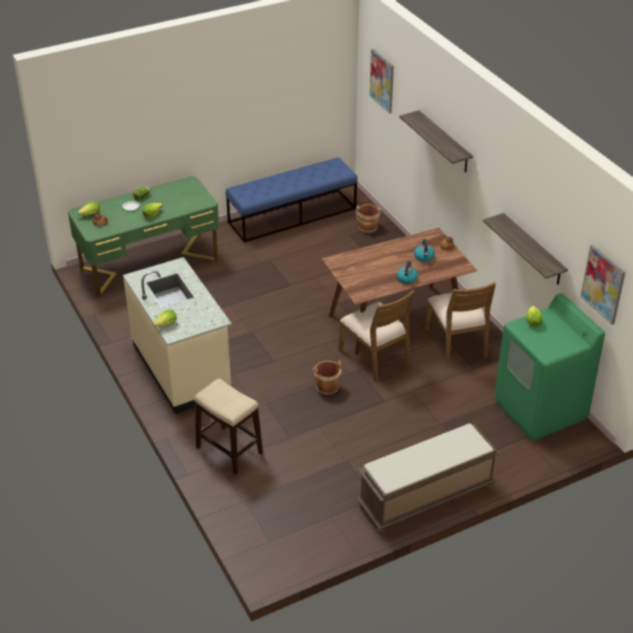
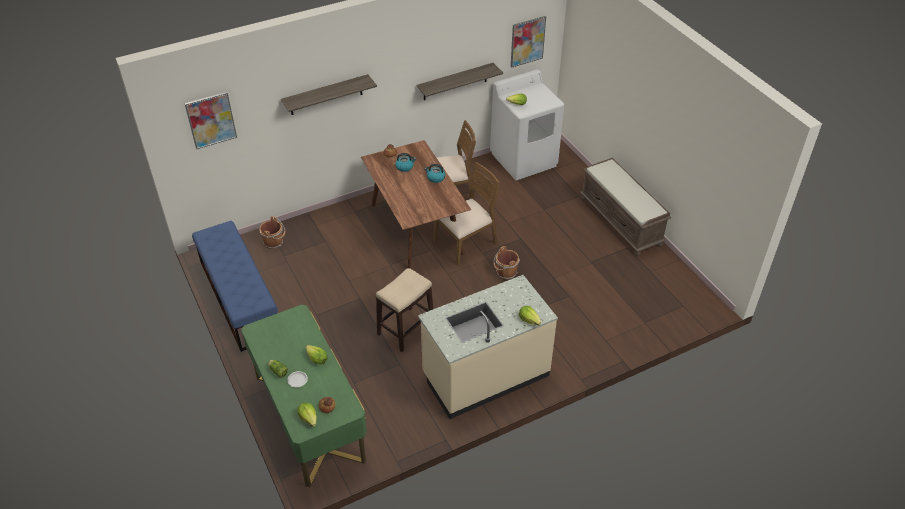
camera: 90 degrees left, 5 degrees up
stool [194,378,263,475] -> stool moved to [376,268,433,352]
green washing machine [494,293,605,441] -> white washing machine [490,69,564,180]

